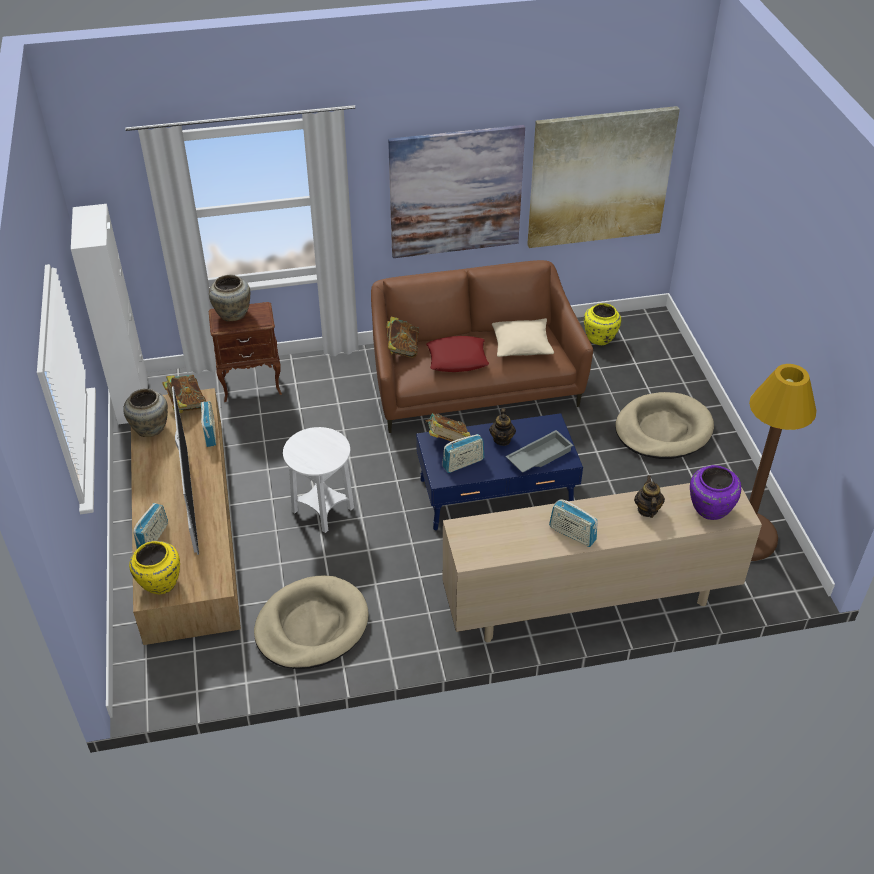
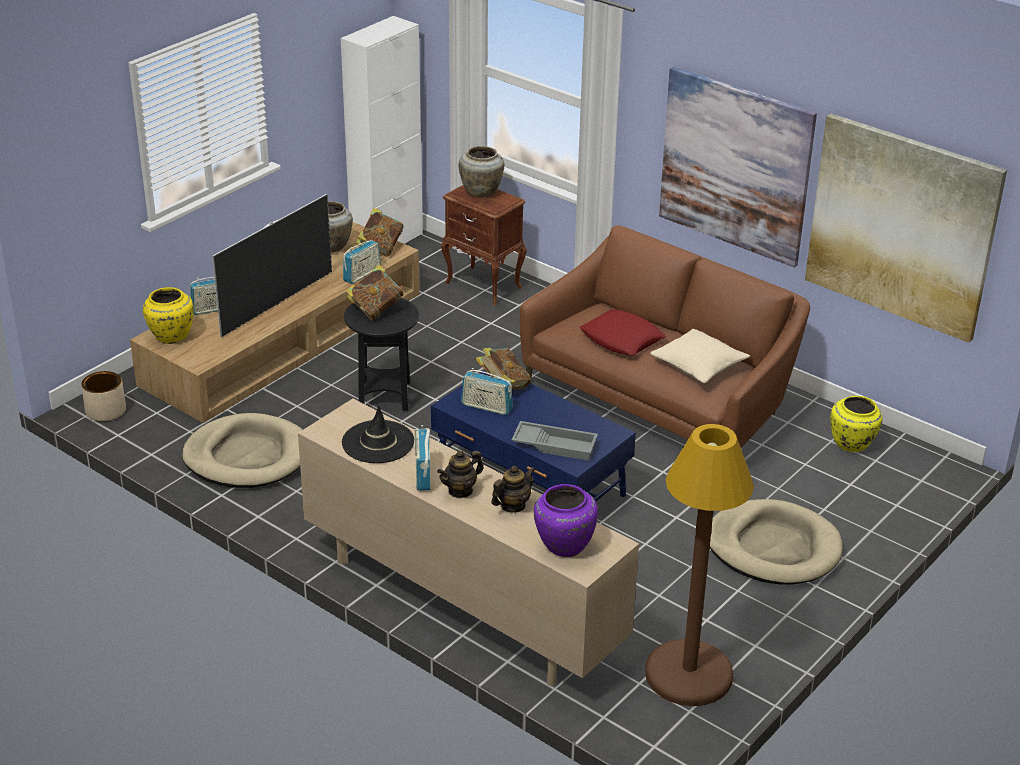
camera: 50 degrees right, 10 degrees down
white side table [283,427,354,533] -> black side table [344,298,419,411]
book [387,316,419,358] -> book moved to [346,264,404,320]
teapot [489,408,516,446] -> teapot moved to [437,451,484,499]
none -> beige planter [81,371,126,421]
none -> black hat [342,406,414,463]

